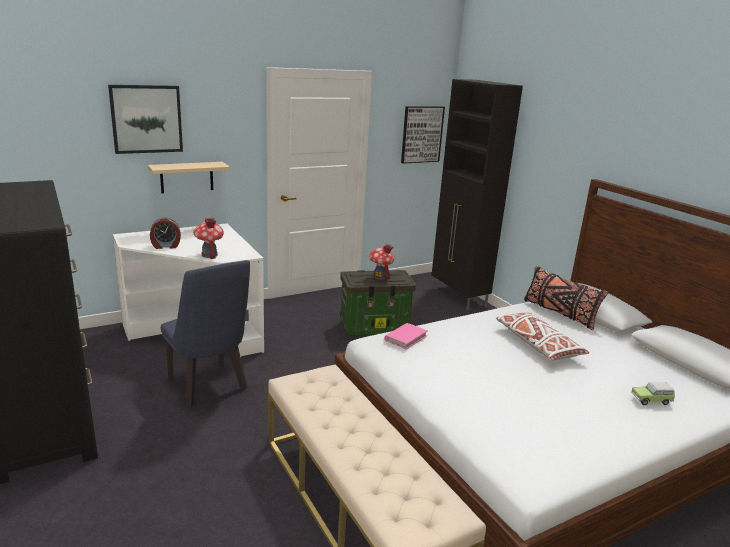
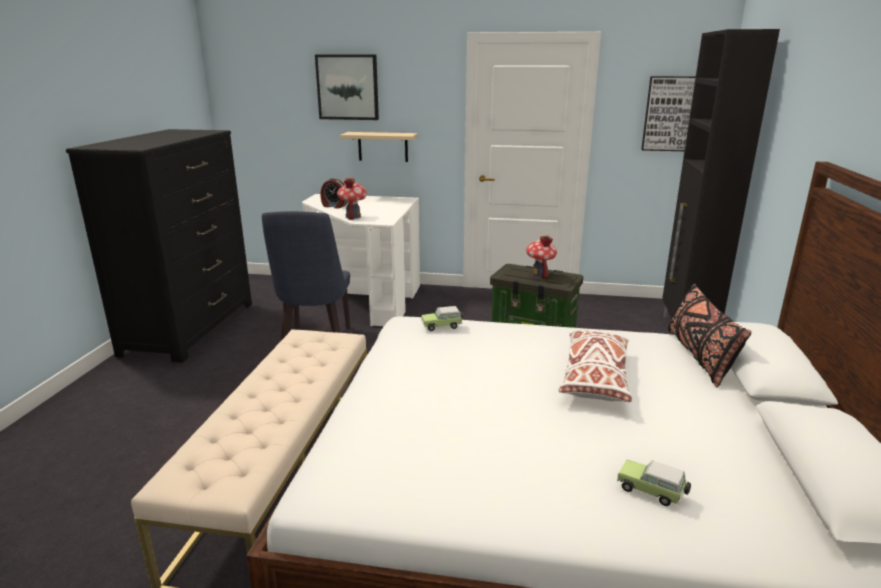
camera: 40 degrees right, 0 degrees up
pink book [384,323,428,349] -> toy car [422,306,463,331]

